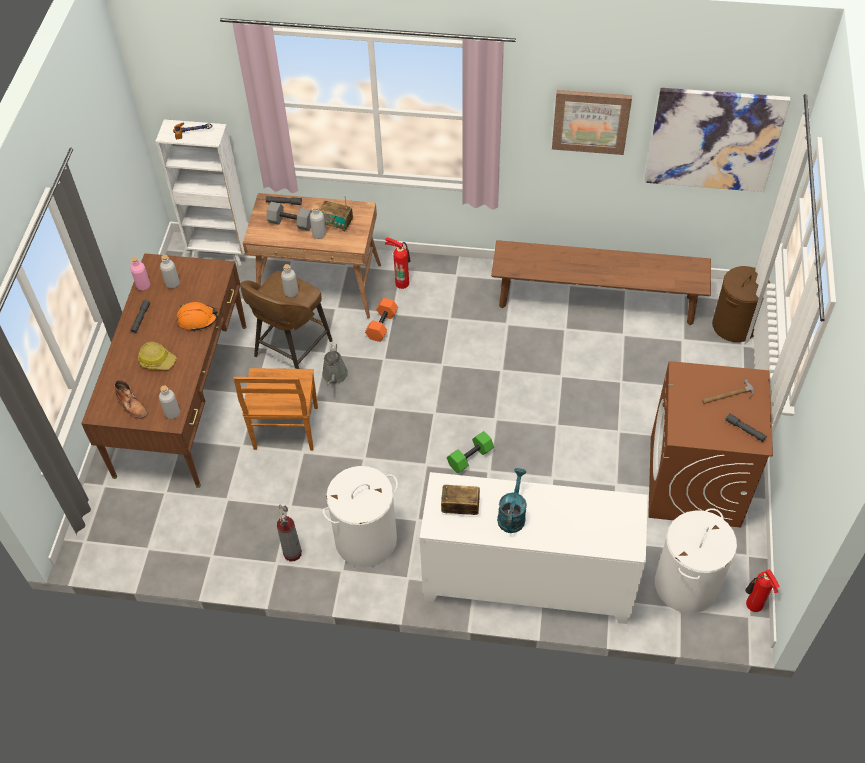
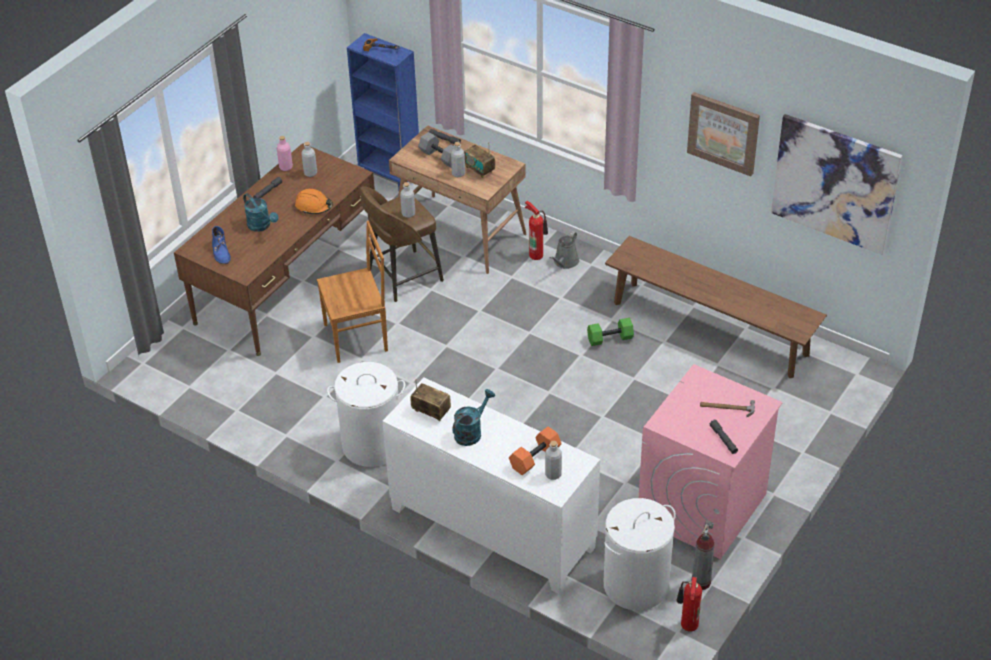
camera: 25 degrees right, 10 degrees down
brown boot [114,380,148,419] -> blue boot [212,226,231,264]
hard hat [138,342,176,370] -> turquoise watering can [243,193,278,232]
white bookcase [156,119,248,266] -> blue bookcase [347,33,419,190]
grey bottle [159,385,180,419] -> grey bottle moved to [545,441,562,480]
brown chair [234,368,318,451] -> brown chair turned 135 degrees counterclockwise [317,221,388,363]
fire extinguisher [277,504,302,561] -> fire extinguisher moved to [691,520,714,590]
grey watering can [322,344,348,385] -> grey watering can moved to [550,231,579,269]
orange dumbbell [365,298,398,342] -> orange dumbbell moved to [509,427,562,475]
green dumbbell [447,431,494,473] -> green dumbbell moved to [587,318,634,346]
brown washing machine [648,361,773,528] -> pink washing machine [639,364,783,560]
brown laundry basket [712,266,770,342] -> none

